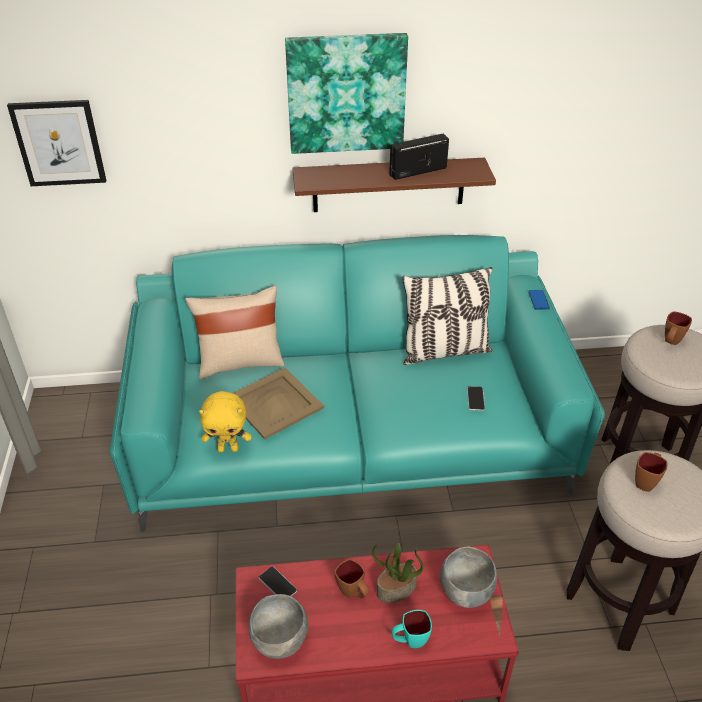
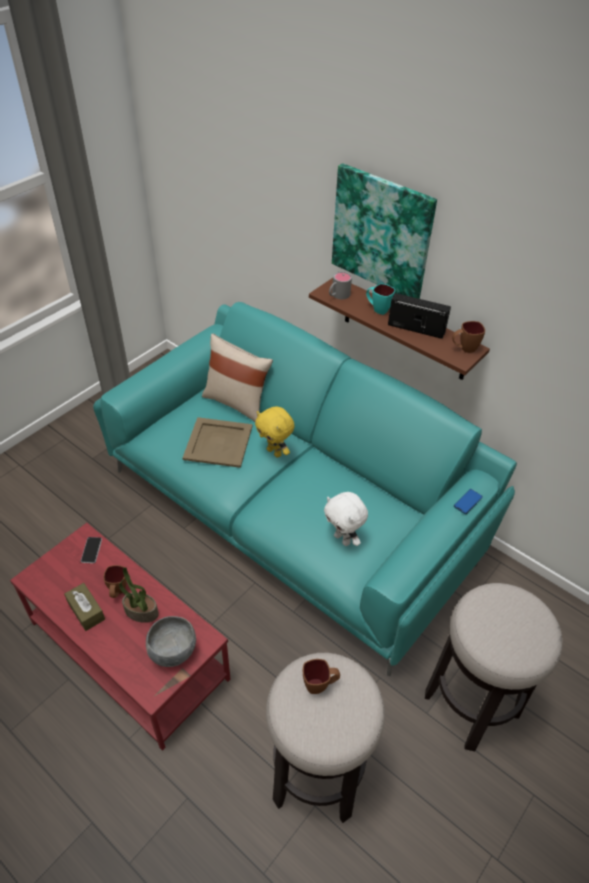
camera: 45 degrees right, 5 degrees up
picture [7,100,106,186] -> none
yellow plush toy [199,391,251,452] -> yellow plush toy moved to [255,406,294,458]
grey bowl [248,594,308,659] -> none
turquoise mug [391,610,432,648] -> turquoise mug moved to [366,283,395,315]
pillow [402,267,492,365] -> none
phone [467,386,485,411] -> white plush toy [324,492,368,546]
brown mug [665,311,692,345] -> brown mug moved to [452,321,485,353]
none -> brown tissue box [64,583,105,631]
none -> grey mug [329,272,352,299]

